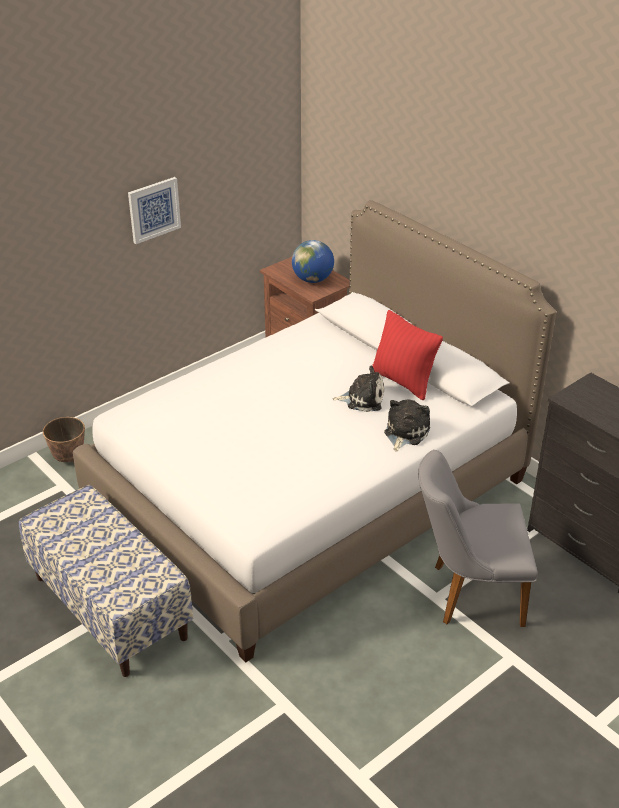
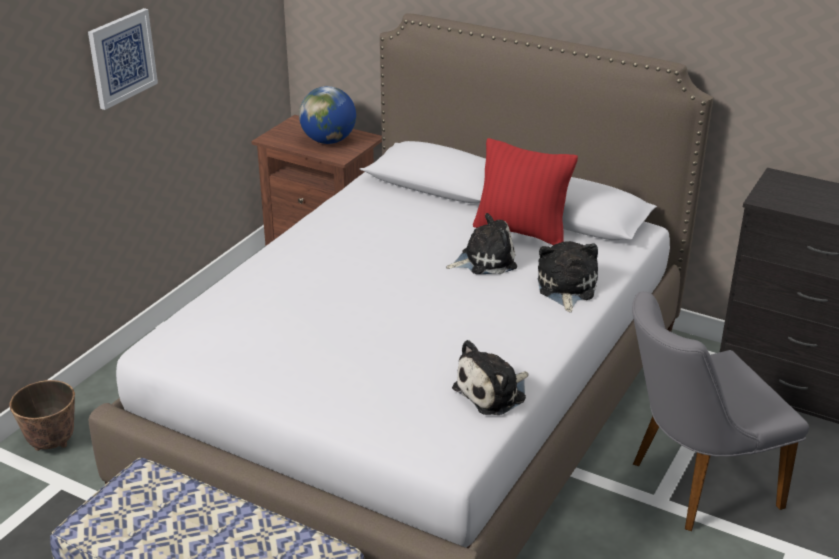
camera: 20 degrees left, 5 degrees down
none -> plush toy [452,340,529,415]

